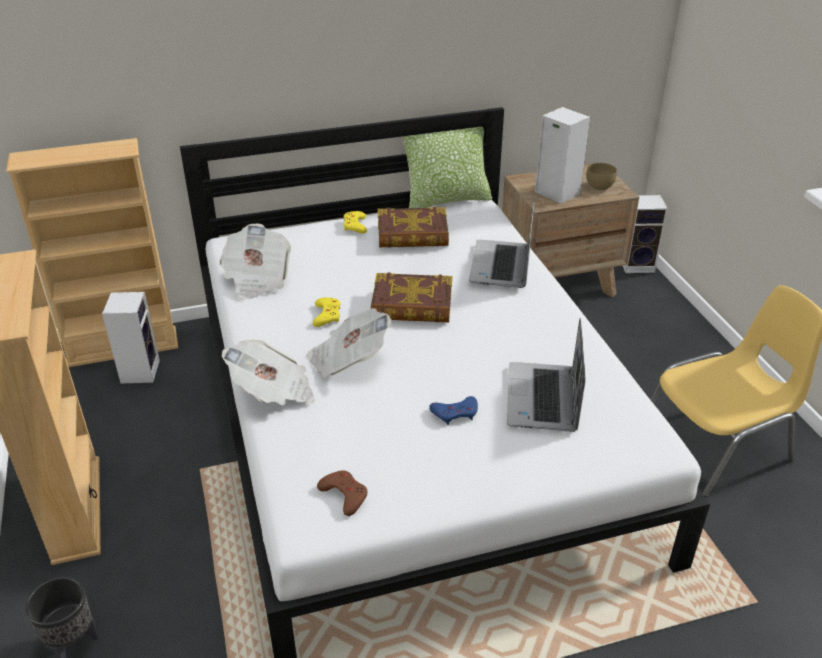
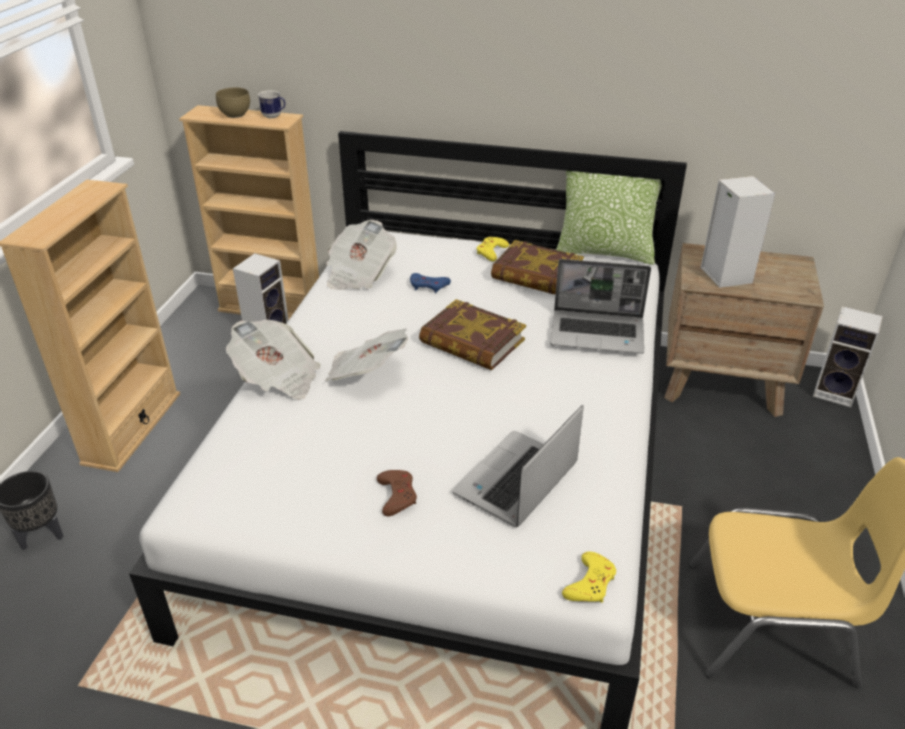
camera: 30 degrees right, 0 degrees up
yellow game controller [313,297,341,327] -> yellow game controller moved to [562,551,616,603]
brown game controller [317,470,368,516] -> brown game controller moved to [377,470,417,516]
blue game controller [429,396,478,425] -> blue game controller moved to [410,273,451,293]
laptop [469,200,534,288] -> laptop turned 120 degrees counterclockwise [550,259,651,354]
brown bowl [586,163,617,191] -> brown bowl moved to [216,87,250,118]
none -> mug [258,90,285,118]

